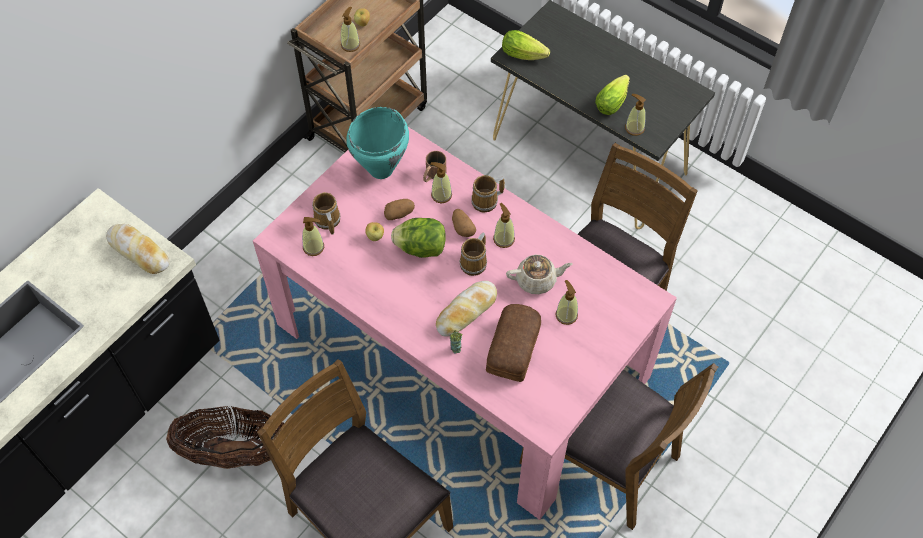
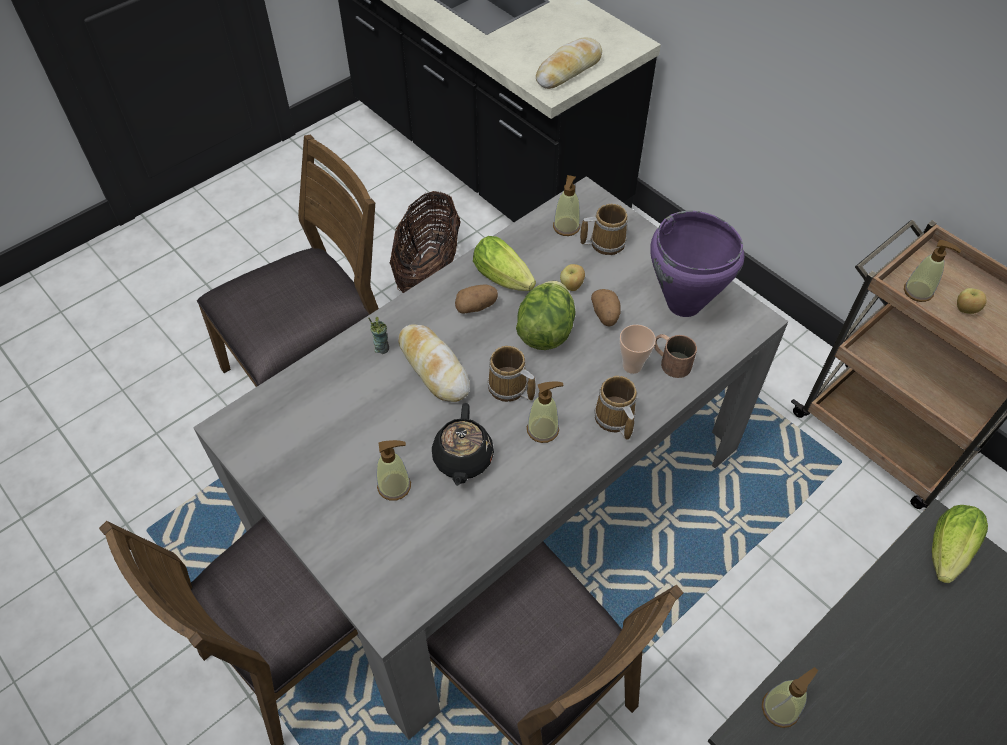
camera: 100 degrees right, 5 degrees down
pink dining table [253,127,677,520] -> grey dining table [193,176,788,740]
turquoise cooking pot [346,107,409,179] -> purple cooking pot [650,211,744,317]
soap dispenser [430,162,452,203] -> cup [619,325,656,374]
potato [452,209,476,237] -> potato moved to [455,284,498,314]
bread [486,304,541,382] -> none
beige teapot [506,255,572,294] -> black teapot [432,403,494,486]
lettuce [595,75,630,115] -> lettuce moved to [473,236,536,291]

